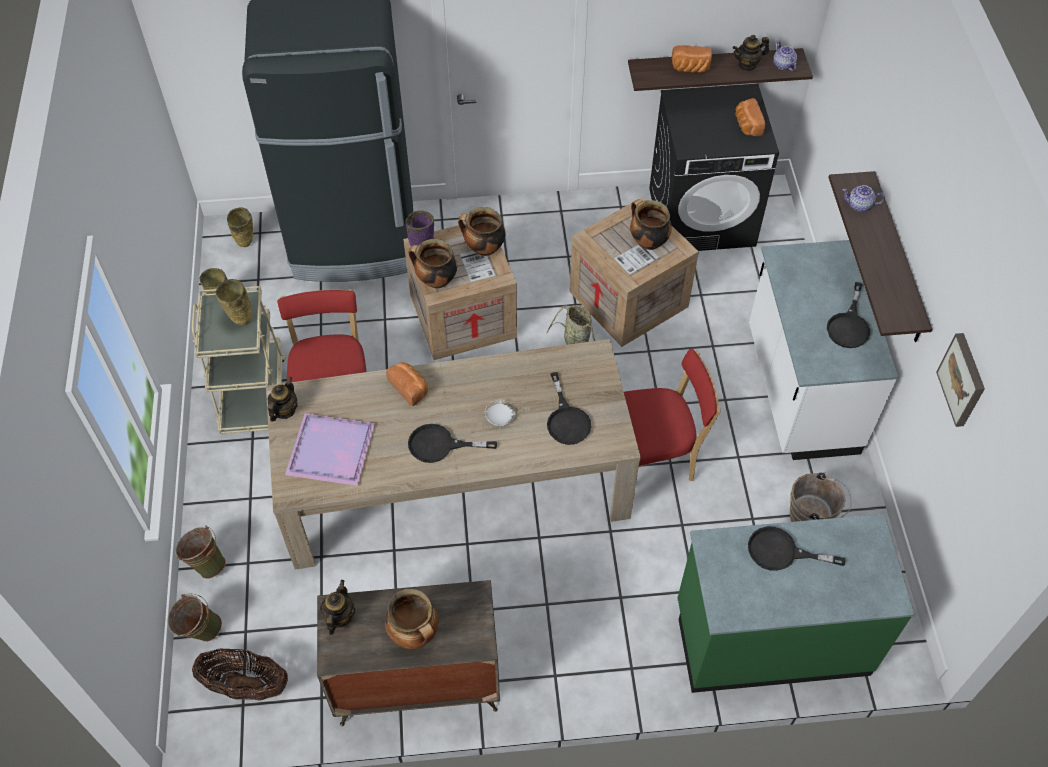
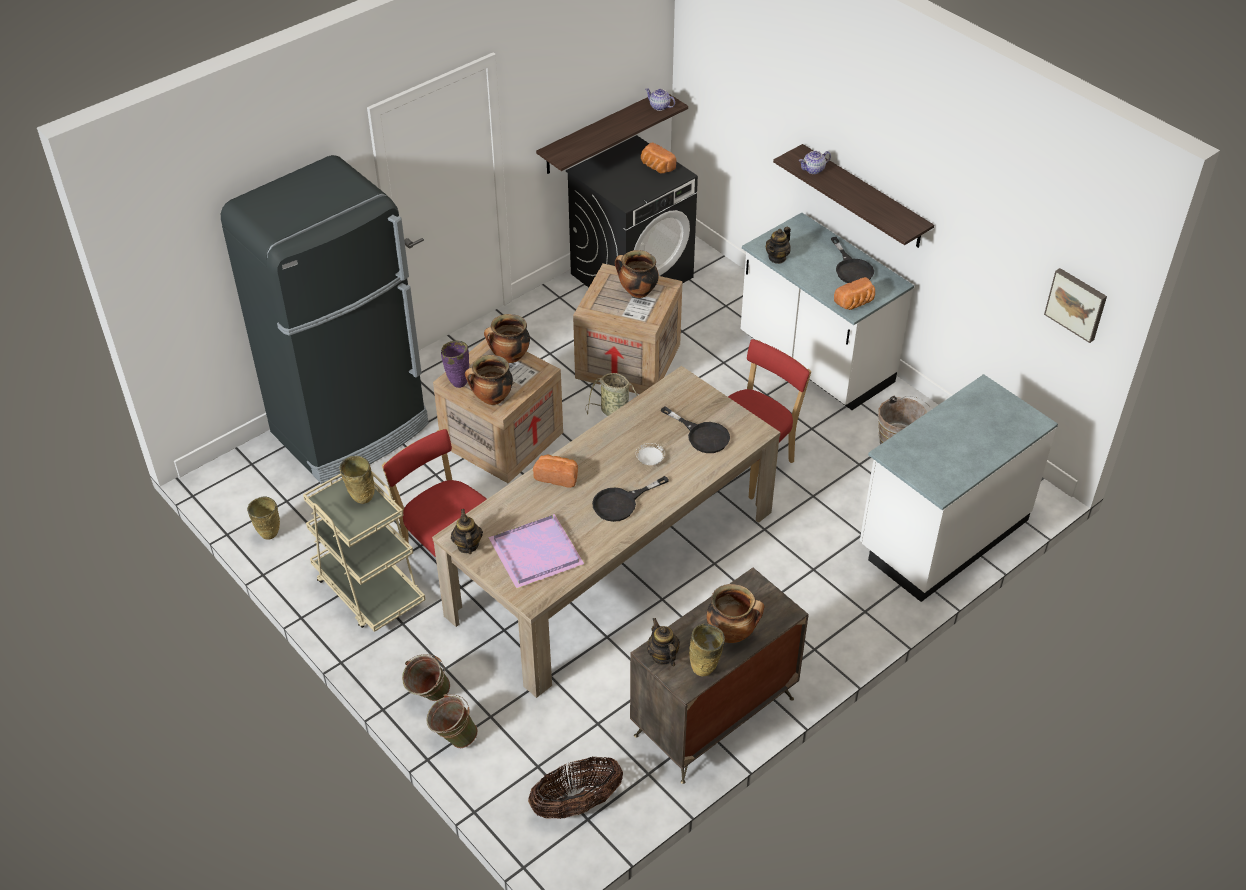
camera: 35 degrees left, 10 degrees down
green bucket [167,594,222,642] -> green bucket moved to [402,654,450,701]
beige vase [227,207,253,247] -> beige vase moved to [689,623,725,677]
bread [672,46,712,73] -> bread moved to [834,277,875,310]
green counter [677,514,914,693] -> white counter [860,374,1058,602]
teapot [733,35,769,71] -> teapot moved to [766,227,791,264]
black frying pan [748,526,846,571] -> none
picture [936,333,985,427] -> picture moved to [1044,268,1107,343]

